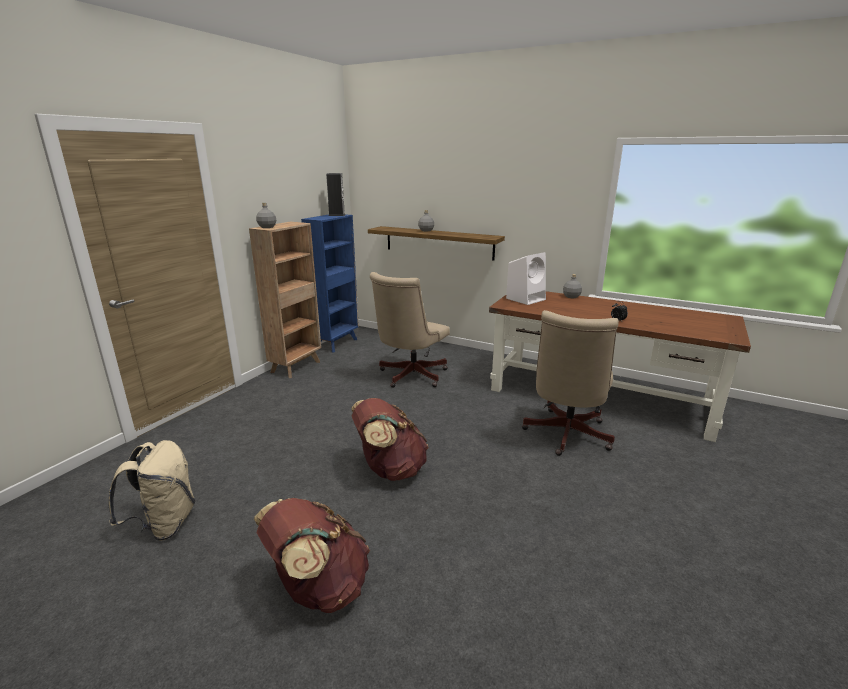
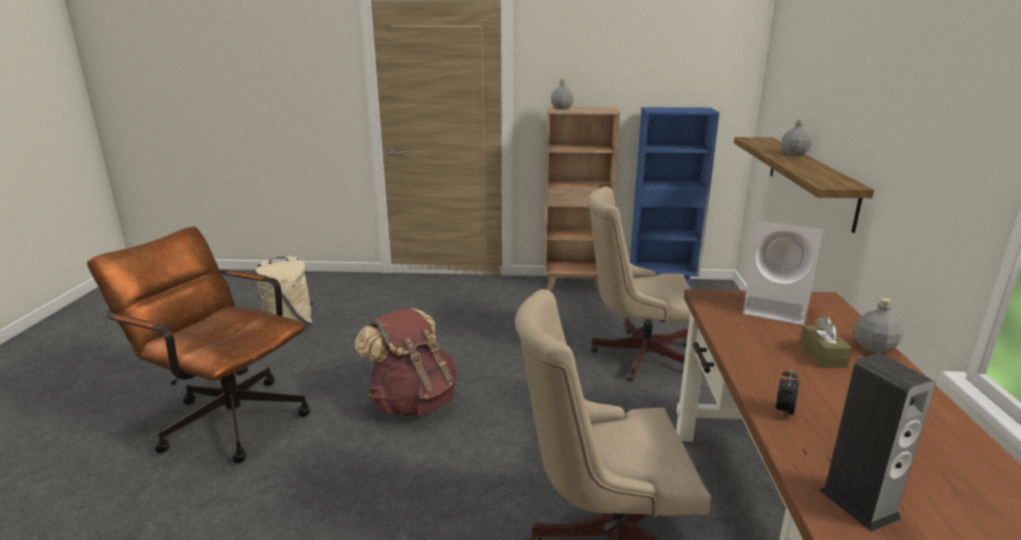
camera: 65 degrees right, 0 degrees up
brown backpack [254,498,370,613] -> brown office chair [87,227,310,464]
speaker [326,173,346,216] -> speaker moved to [819,353,936,532]
none -> brown tissue box [799,317,852,368]

